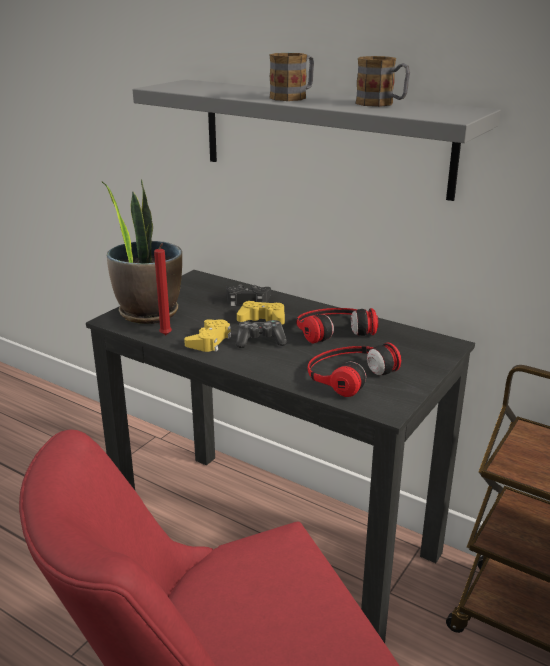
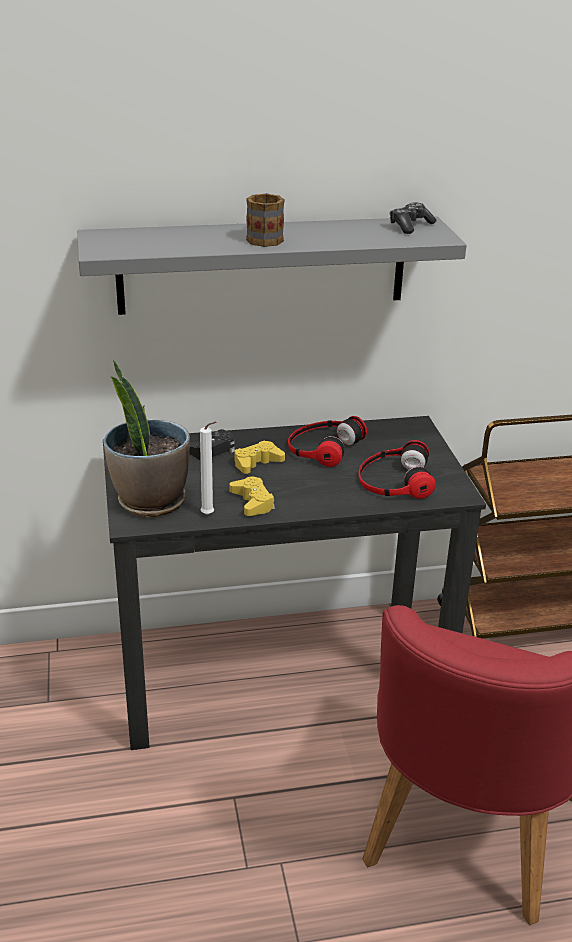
camera: 45 degrees left, 5 degrees up
red candle [154,243,172,335] -> white candle [200,422,216,515]
game controller [236,320,287,348] -> game controller moved to [390,203,437,234]
mug [356,56,410,107] -> none

